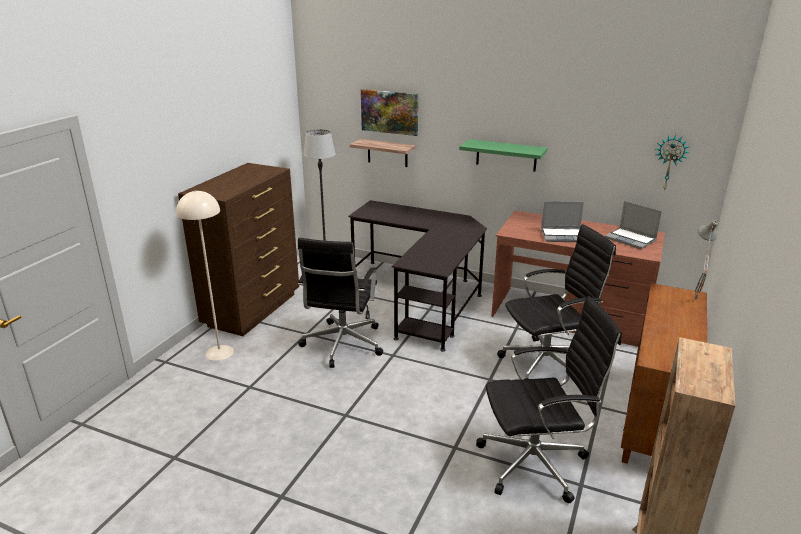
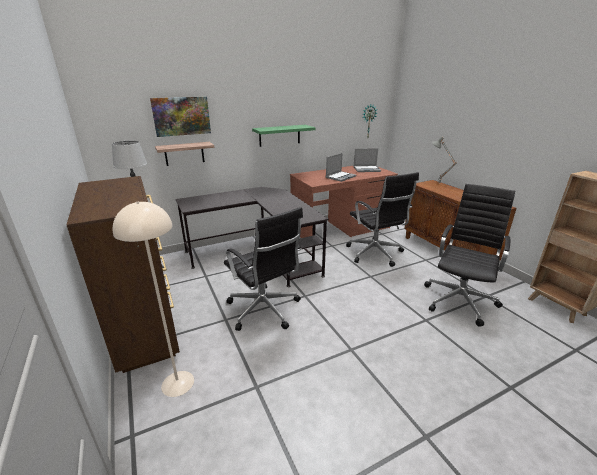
camera: 50 degrees left, 0 degrees up
black office chair [497,224,616,379] -> black office chair turned 135 degrees clockwise [346,172,419,267]

